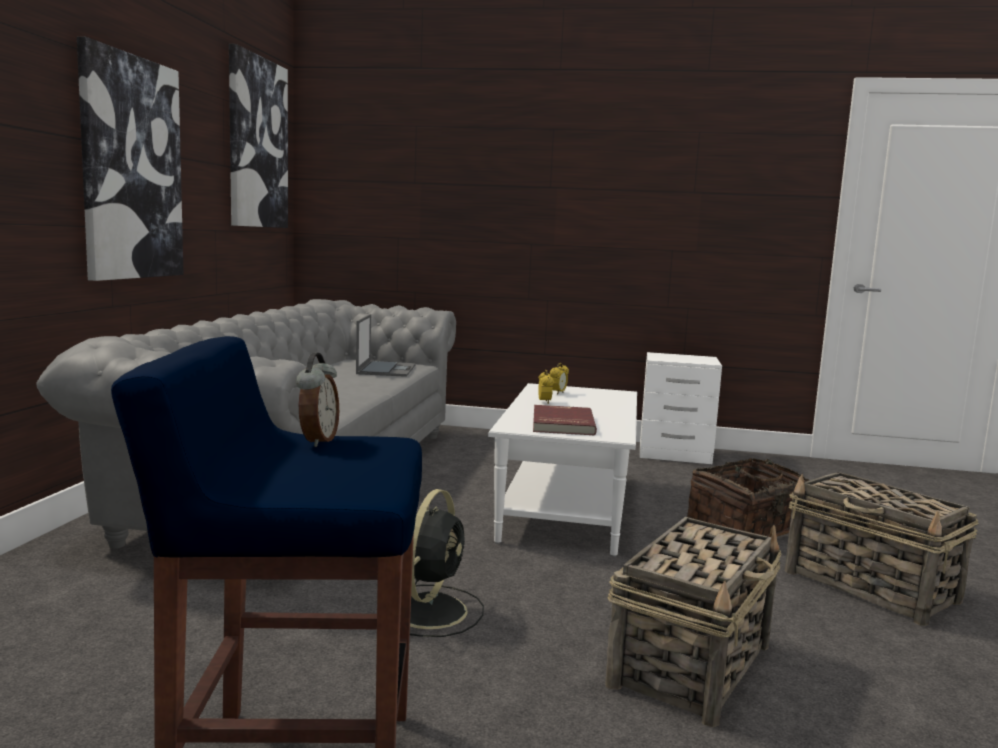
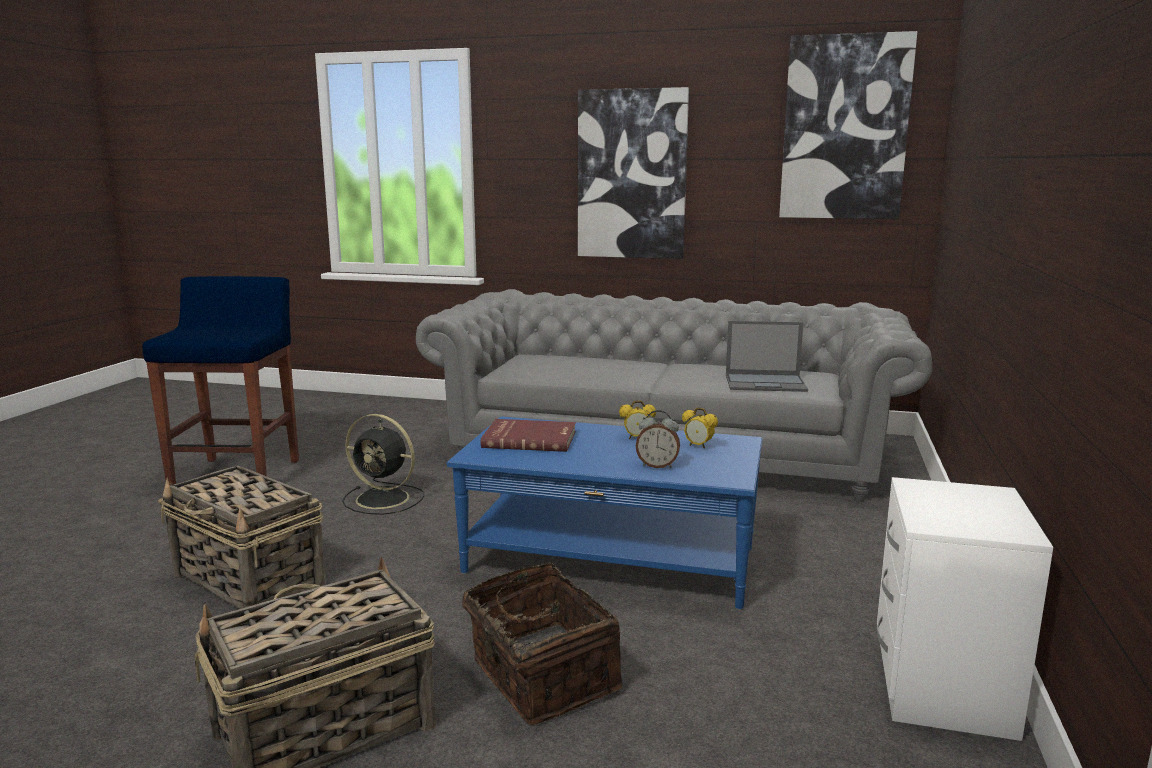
camera: 95 degrees right, 5 degrees up
alarm clock [296,353,339,447] -> alarm clock moved to [636,410,680,468]
white coffee table [488,383,637,557] -> blue coffee table [447,416,763,610]

